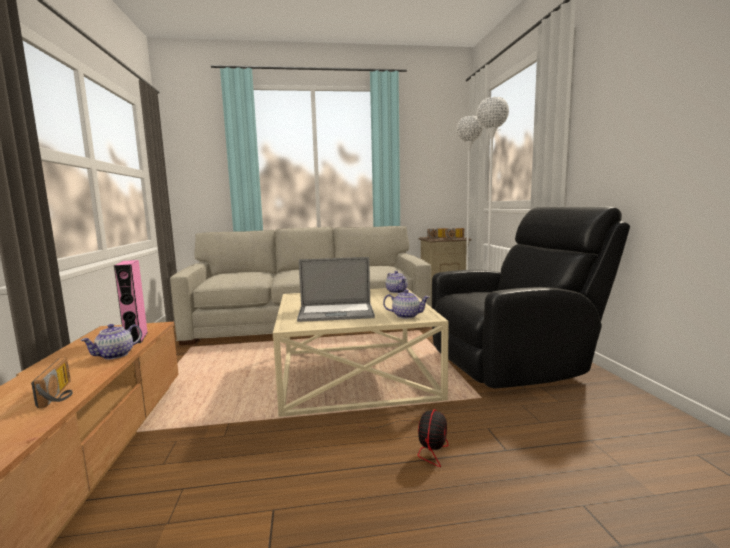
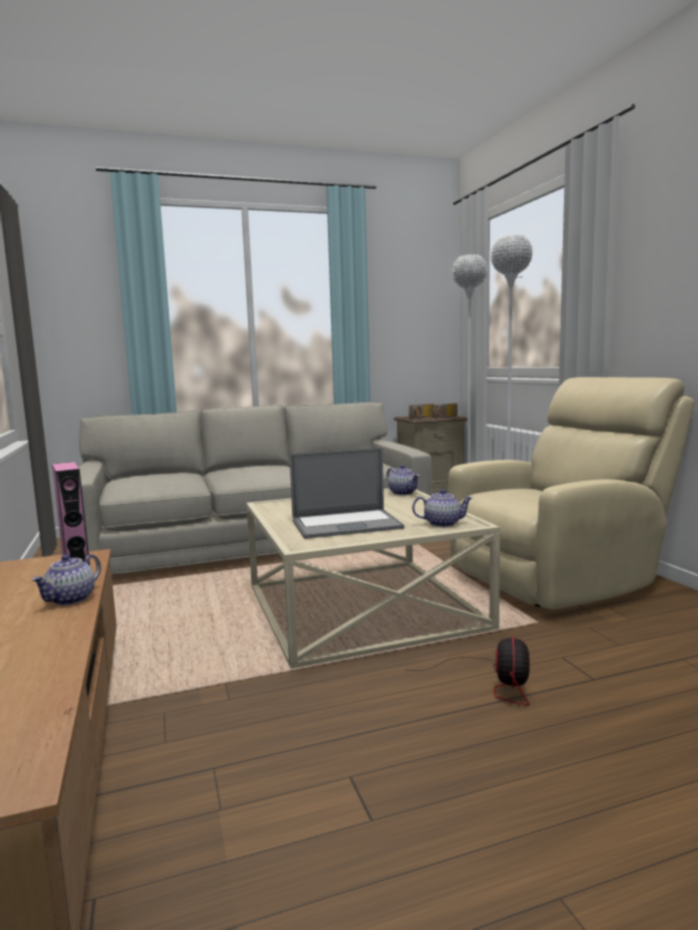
camera: 10 degrees left, 0 degrees up
radio [31,358,73,408] -> none
black armchair [432,206,630,389] -> beige armchair [448,377,695,610]

